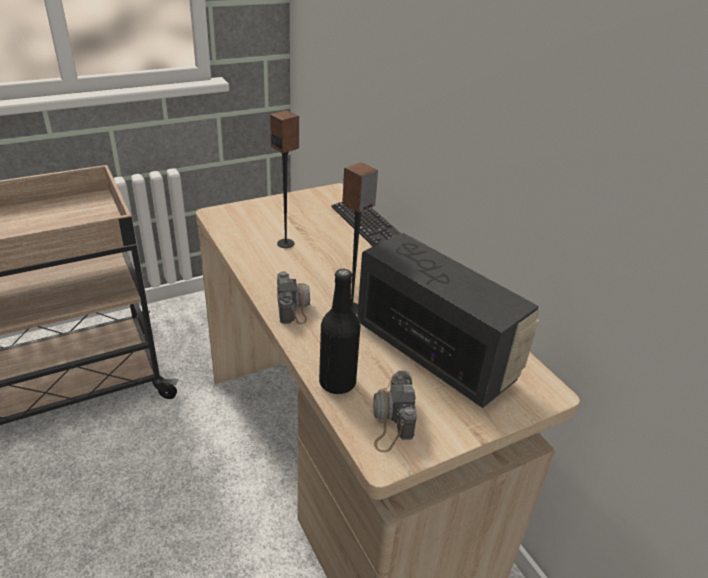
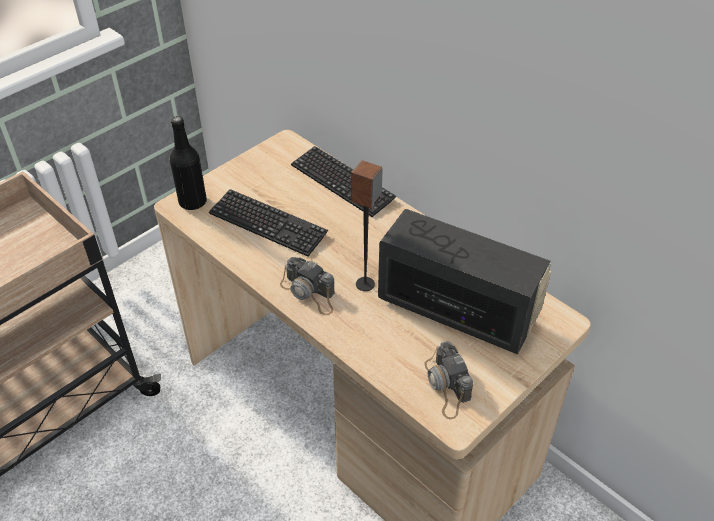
camera: 15 degrees left, 10 degrees up
speaker [270,110,299,248] -> keyboard [209,189,328,256]
camera [277,271,310,324] -> camera turned 150 degrees clockwise [280,257,335,315]
black bottle [319,269,361,394] -> black bottle moved to [170,116,207,210]

